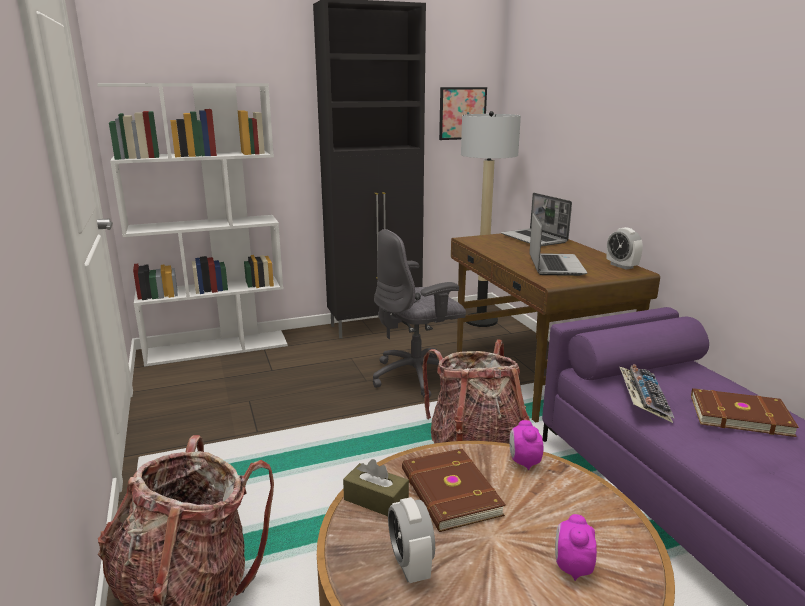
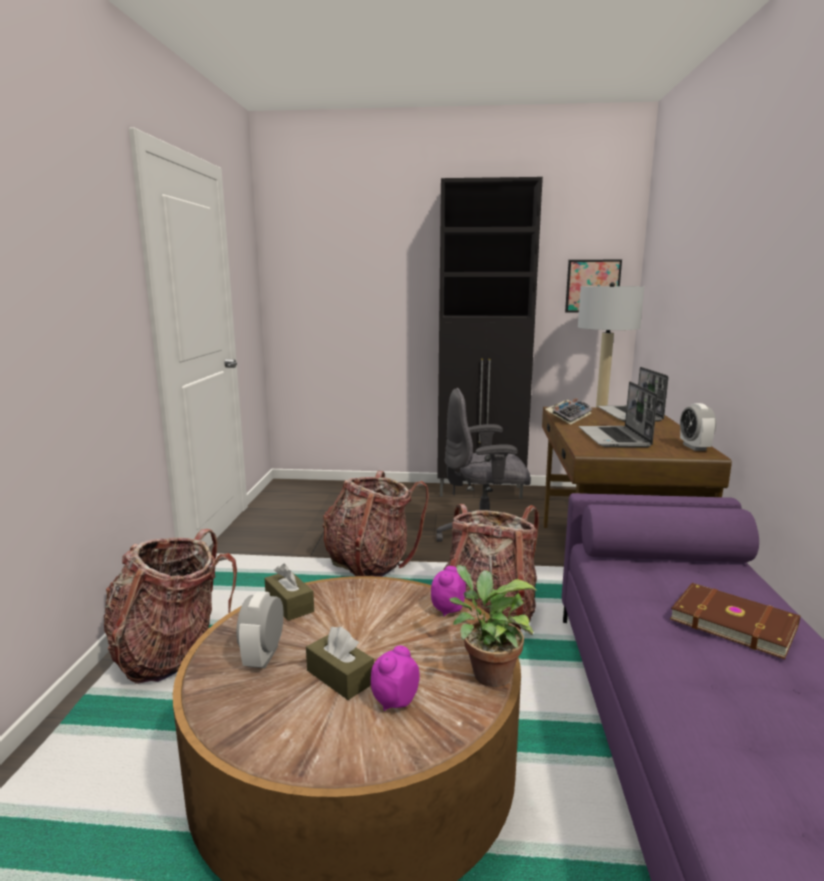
camera: 25 degrees right, 5 degrees down
white bookcase [97,83,288,367] -> none
brown book [402,449,506,532] -> none
laptop [529,212,587,276] -> laptop turned 150 degrees clockwise [579,381,658,448]
keyboard [620,364,675,423] -> keyboard moved to [545,398,592,425]
none -> brown tissue box [306,626,374,700]
none -> backpack [322,471,429,577]
none -> potted plant [449,565,537,687]

